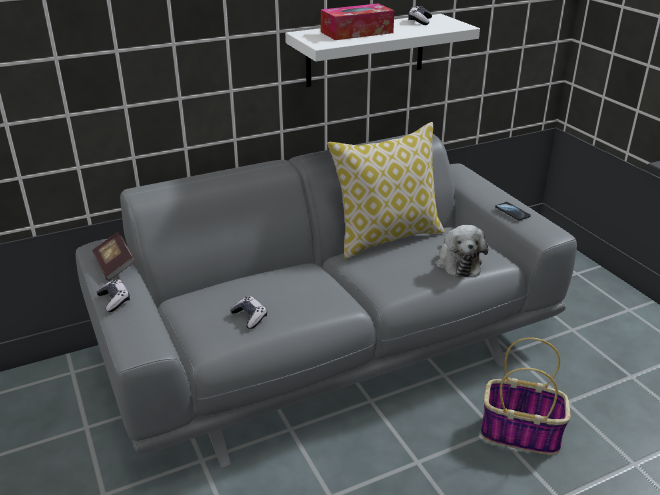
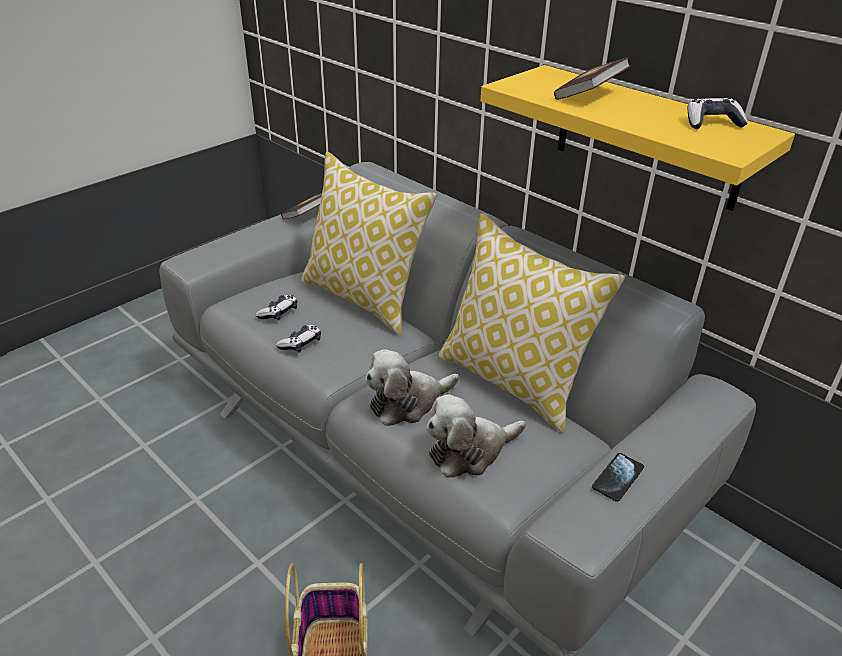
camera: 70 degrees right, 5 degrees up
game controller [97,279,130,312] -> game controller moved to [276,325,321,353]
white shelf [285,14,480,87] -> yellow shelf [481,65,795,211]
tissue box [321,4,394,40] -> book [554,57,630,100]
none -> pillow [301,152,437,334]
none -> plush toy [365,349,459,426]

